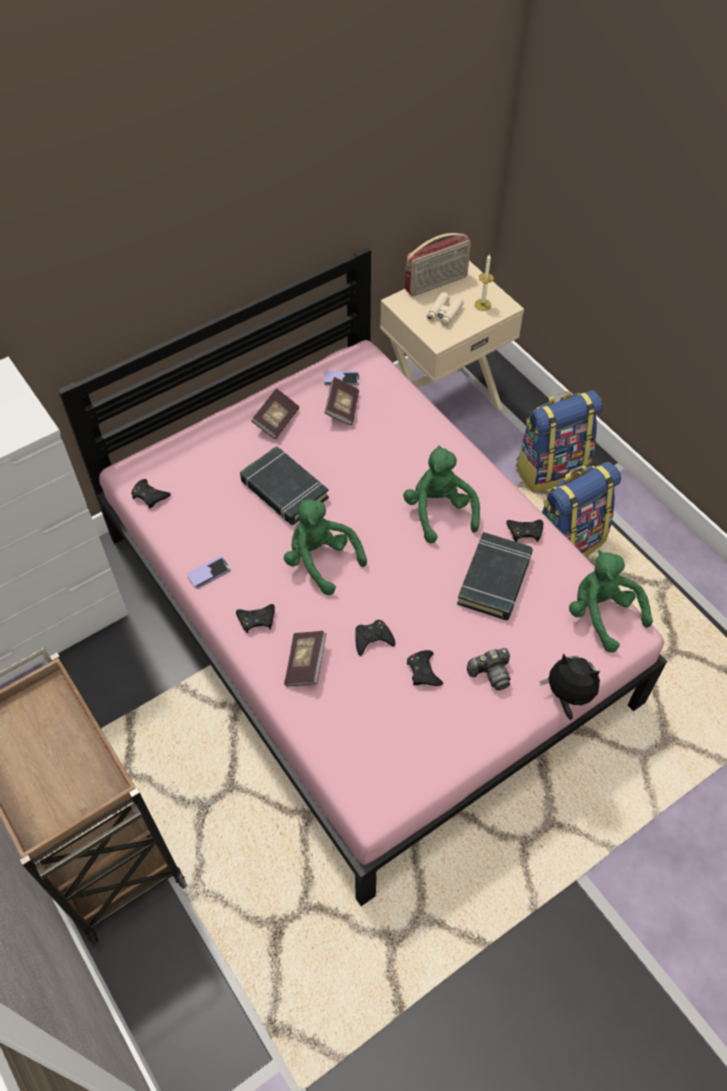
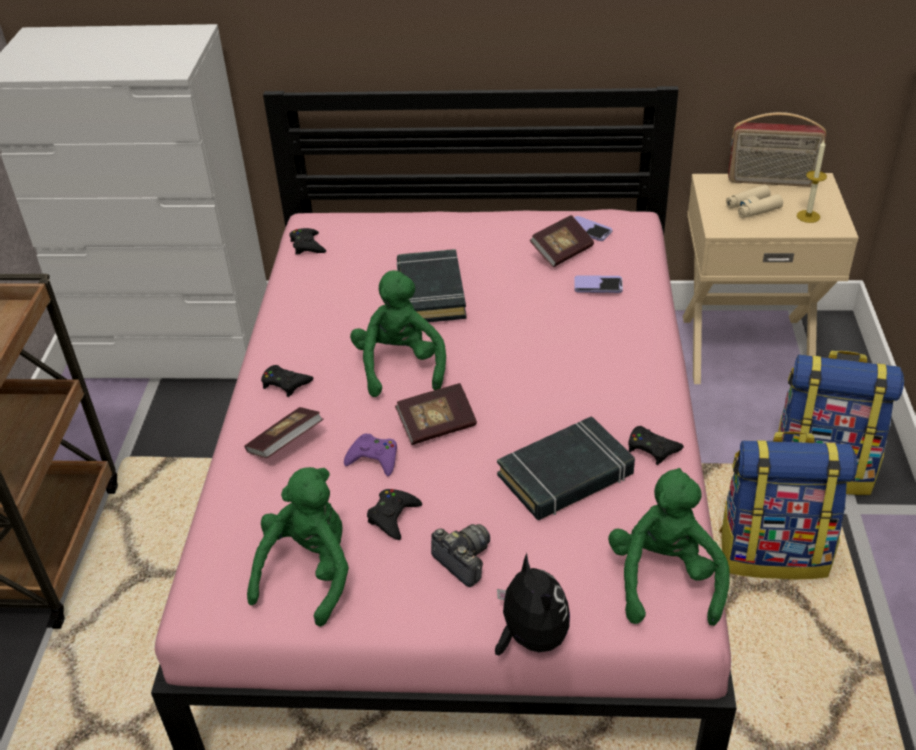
camera: 40 degrees right, 15 degrees down
phone [187,556,231,589] -> phone moved to [574,275,623,293]
book [252,388,299,439] -> book moved to [395,383,477,445]
black game controller [355,620,395,656] -> purple game controller [344,434,397,476]
green plush toy [403,445,480,544] -> green plush toy moved to [247,467,349,627]
camera [467,648,511,690] -> camera turned 150 degrees counterclockwise [431,524,490,587]

